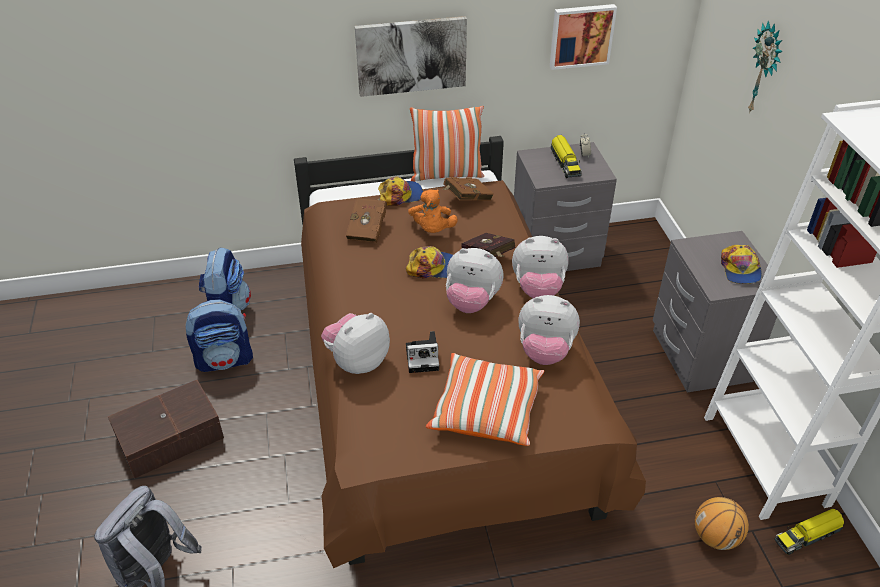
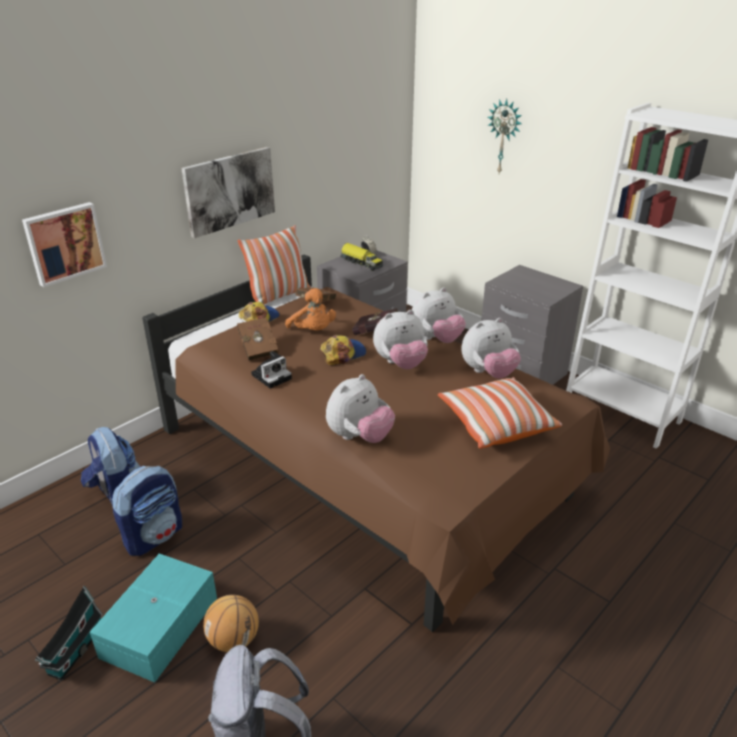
camera: 35 degrees left, 10 degrees down
brown storage box [108,379,224,478] -> turquoise storage box [90,554,217,682]
plush toy [321,313,390,374] -> plush toy turned 150 degrees counterclockwise [326,374,395,443]
camera [406,331,439,373] -> camera moved to [251,351,292,389]
picture [550,4,617,70] -> picture moved to [22,202,107,287]
basketball [695,497,749,550] -> basketball moved to [203,595,259,652]
cap [721,245,762,284] -> none
toy truck [774,509,844,555] -> none
none -> toy house [35,586,103,680]

